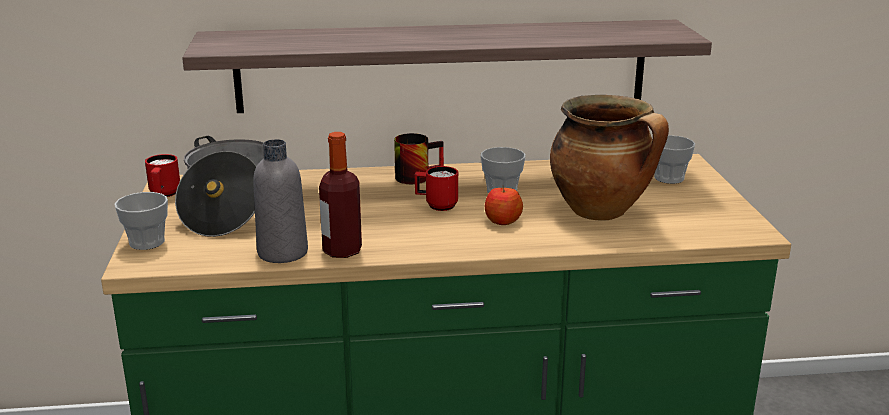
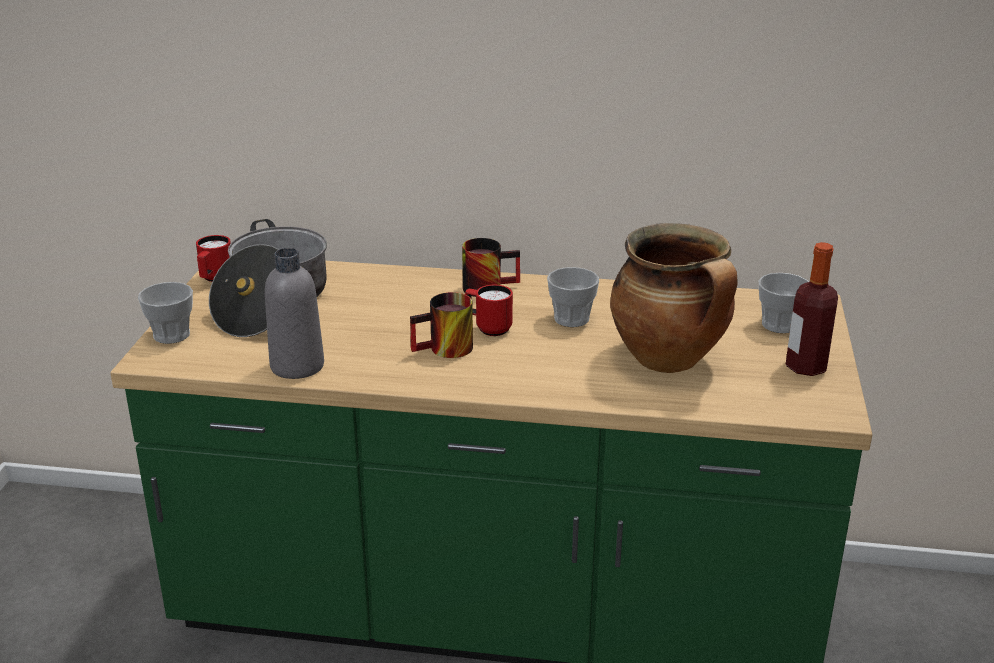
camera: 15 degrees right, 5 degrees up
shelf [182,20,712,113] -> none
bottle [319,132,362,258] -> bottle moved to [785,242,838,376]
apple [485,185,523,225] -> none
none -> mug [410,292,473,358]

